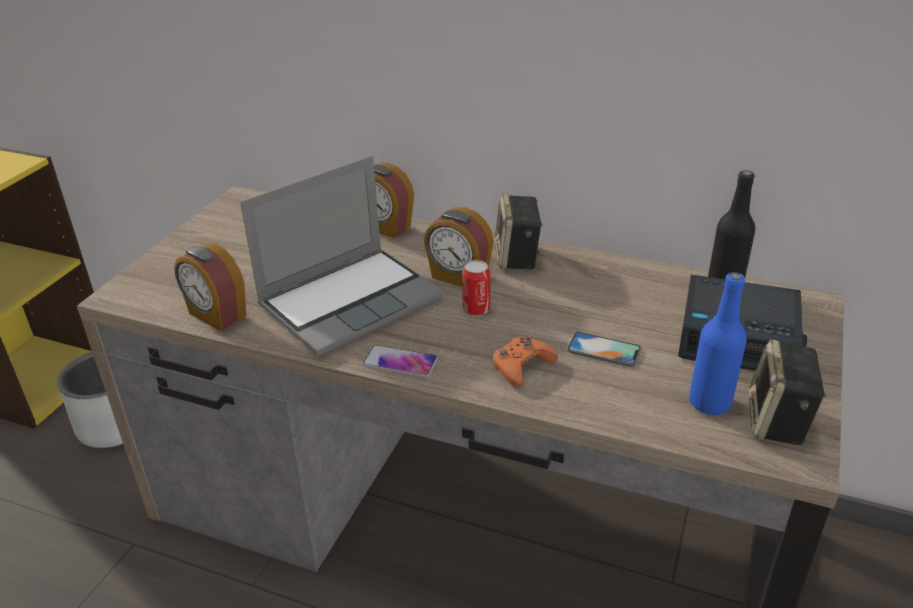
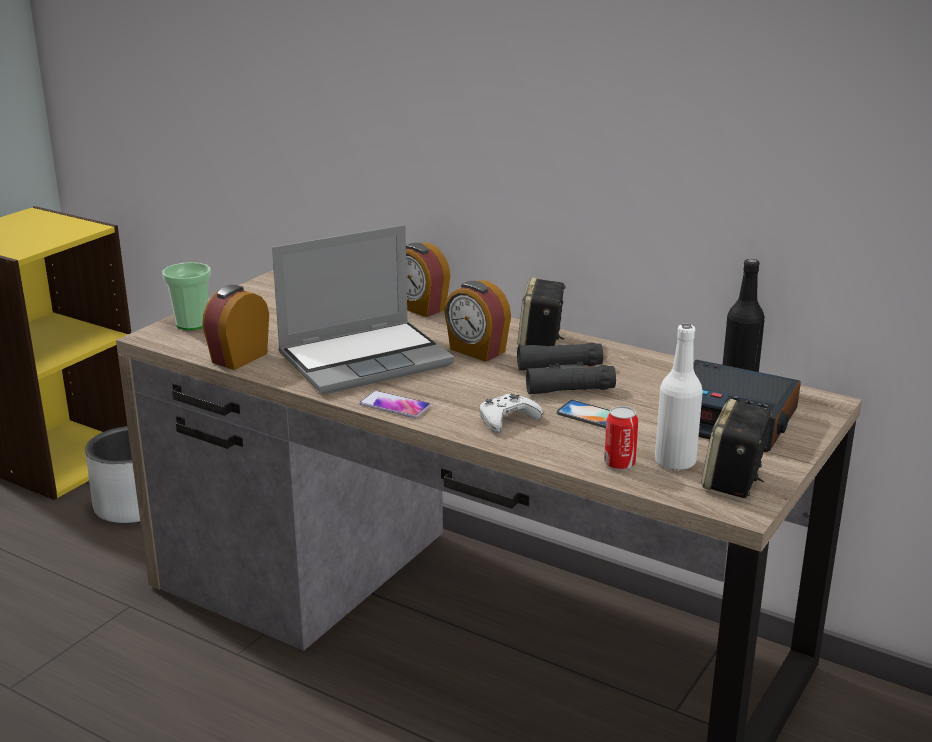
camera: 10 degrees right, 10 degrees down
alarm clock [174,242,246,331] -> alarm clock turned 75 degrees clockwise [202,285,269,370]
can [462,260,490,316] -> can moved to [604,406,638,470]
orange game controller [493,337,558,388] -> white game controller [479,394,543,433]
blue bottle [689,272,747,415] -> white bottle [655,324,703,471]
none -> cup [162,262,211,330]
none -> black binoculars [517,342,616,394]

